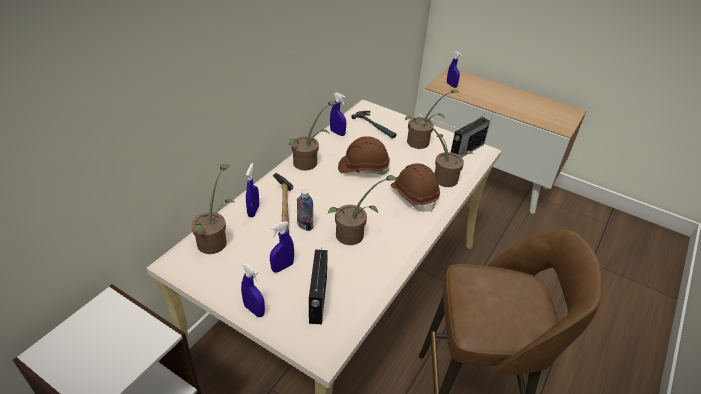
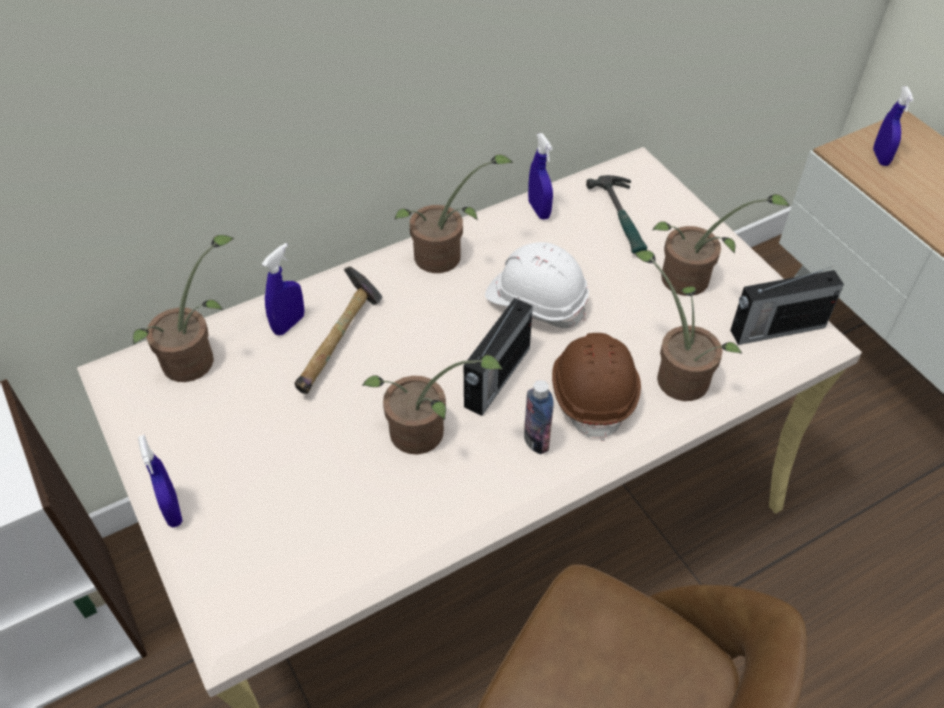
camera: 30 degrees right, 10 degrees up
blue spray bottle [270,221,294,273] -> none
bottle [297,189,313,231] -> bottle moved to [524,380,554,454]
radio [309,249,328,324] -> radio moved to [464,297,533,416]
brown hard hat [338,136,390,175] -> white hard hat [485,242,589,328]

